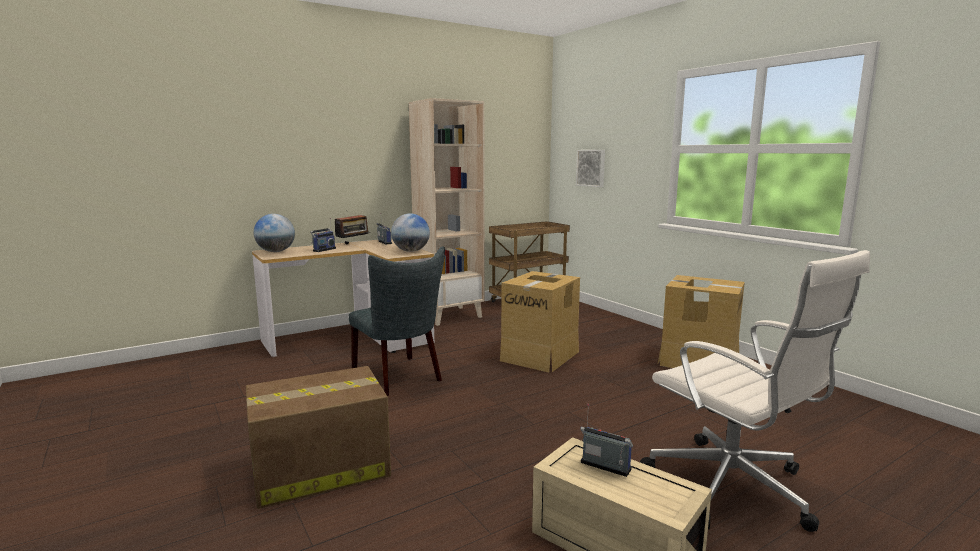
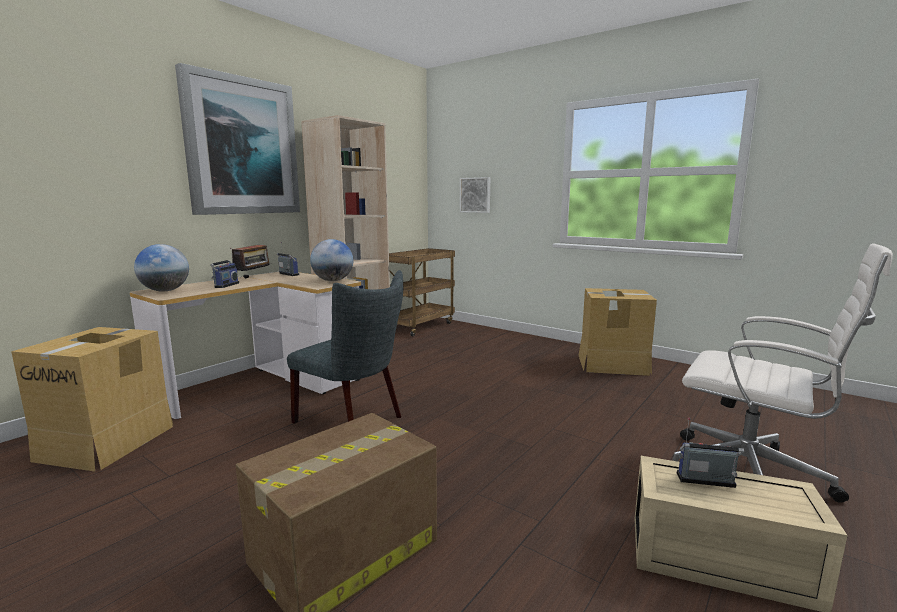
camera: 20 degrees left, 0 degrees up
cardboard box [500,271,580,373] -> cardboard box moved to [11,327,173,472]
none -> picture [175,63,300,215]

